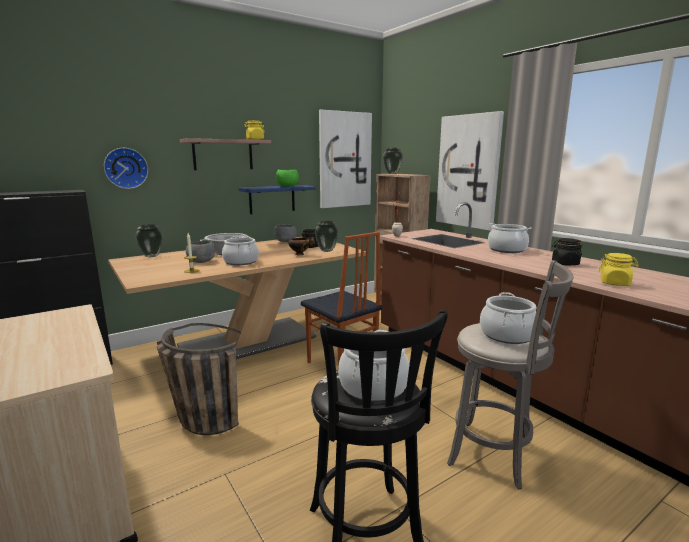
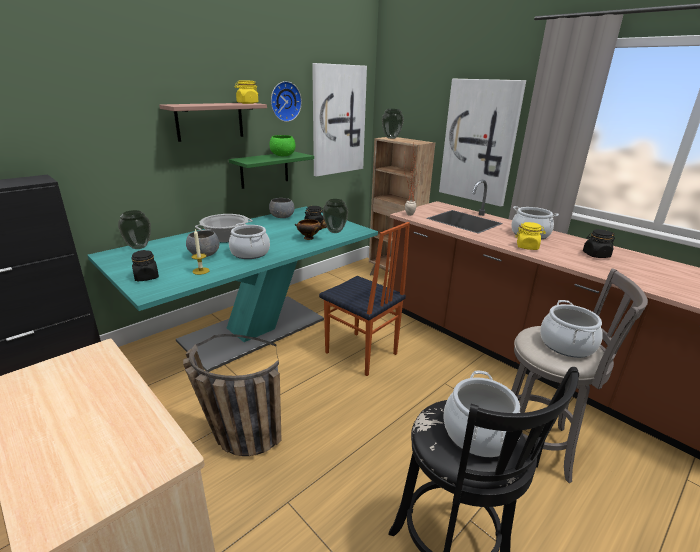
camera: 10 degrees left, 10 degrees up
wall clock [104,148,148,189] -> wall clock moved to [271,81,302,122]
beige dining table [108,237,366,359] -> turquoise dining table [87,206,378,372]
blue shelf [239,185,316,214] -> green shelf [229,152,314,189]
yellow jar [598,253,639,286] -> yellow jar moved to [516,222,546,250]
none -> black jar [131,250,159,281]

